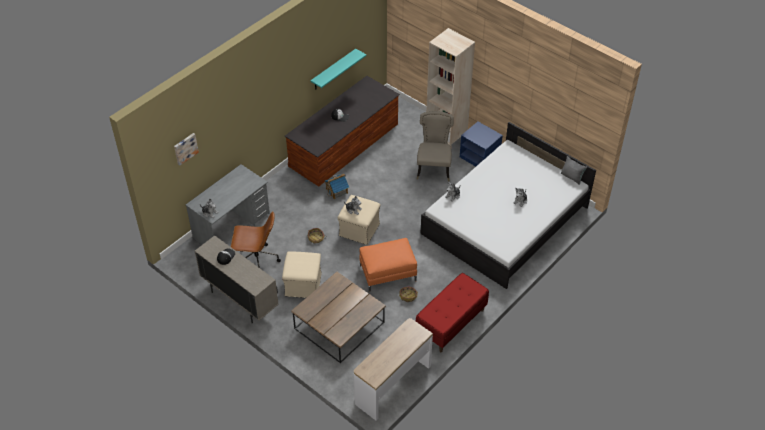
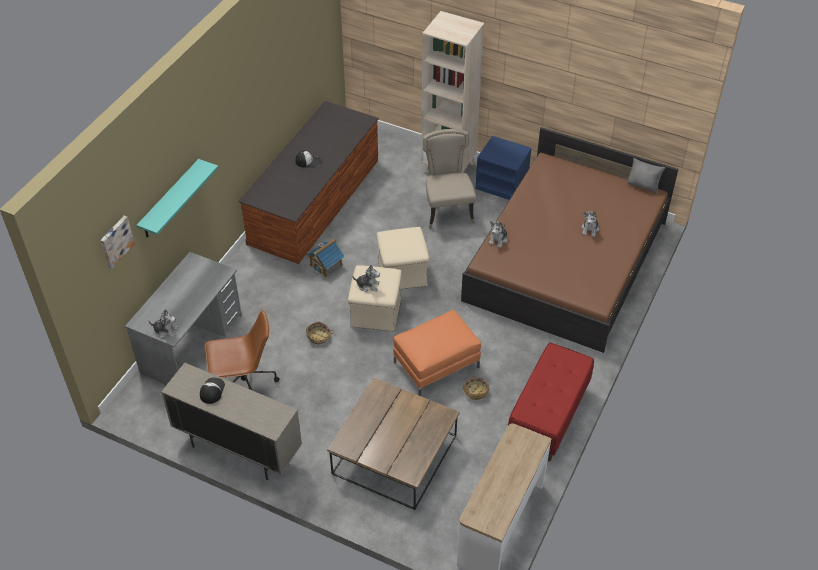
camera: 15 degrees left, 0 degrees up
beige ottoman [282,251,322,298] -> beige ottoman moved to [377,227,429,290]
turquoise shelf [311,49,367,90] -> turquoise shelf moved to [136,159,218,237]
white bed [421,122,596,289] -> brown bed [461,127,678,353]

